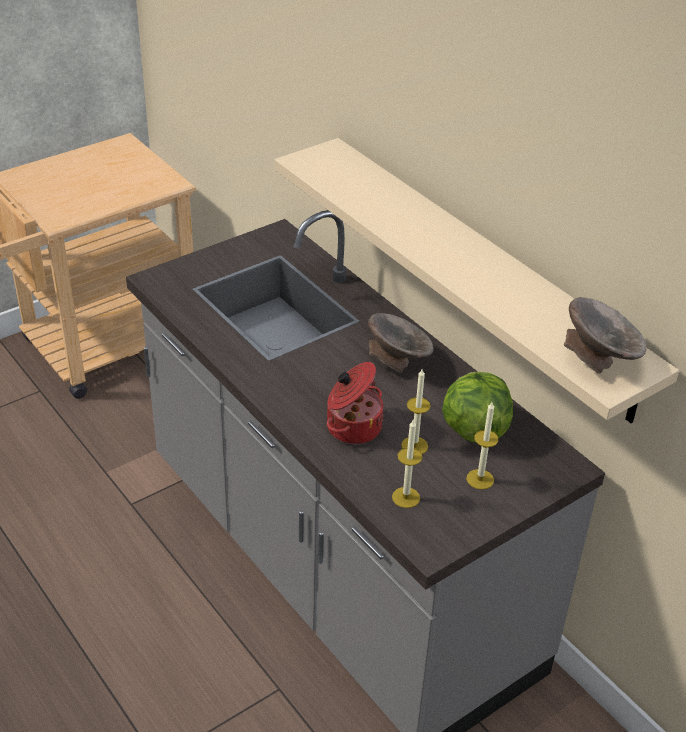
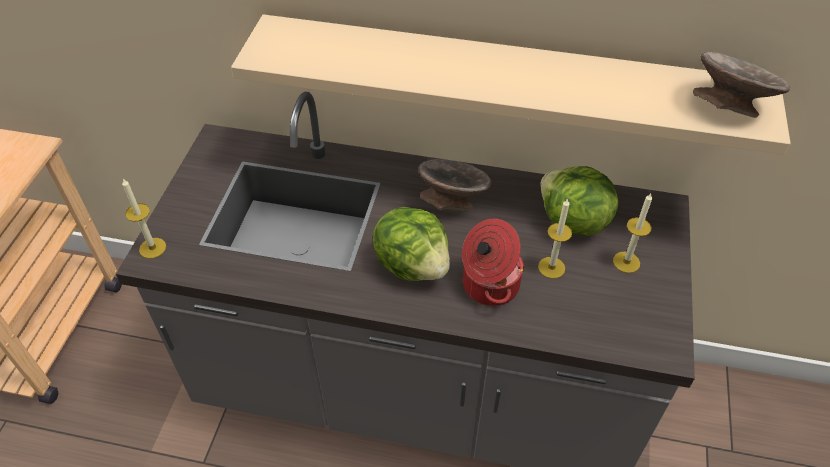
camera: 40 degrees left, 10 degrees up
candle [392,420,422,508] -> candle moved to [122,179,166,259]
none -> lettuce [373,207,450,281]

